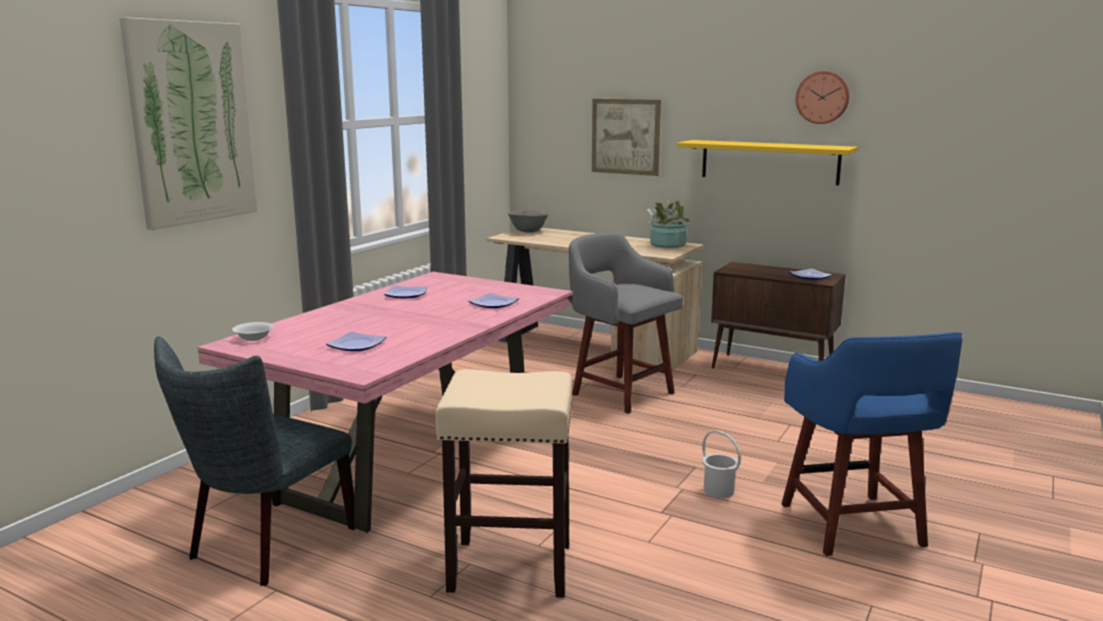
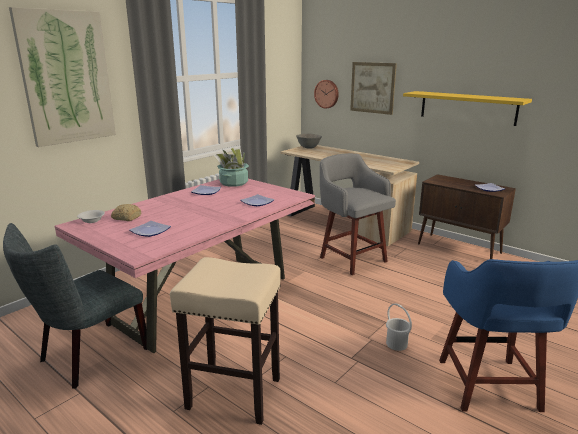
camera: 10 degrees right, 5 degrees up
potted plant [647,200,694,248] -> potted plant moved to [213,148,249,187]
wall clock [796,71,850,124] -> wall clock moved to [314,80,339,109]
none -> bread [111,204,141,221]

